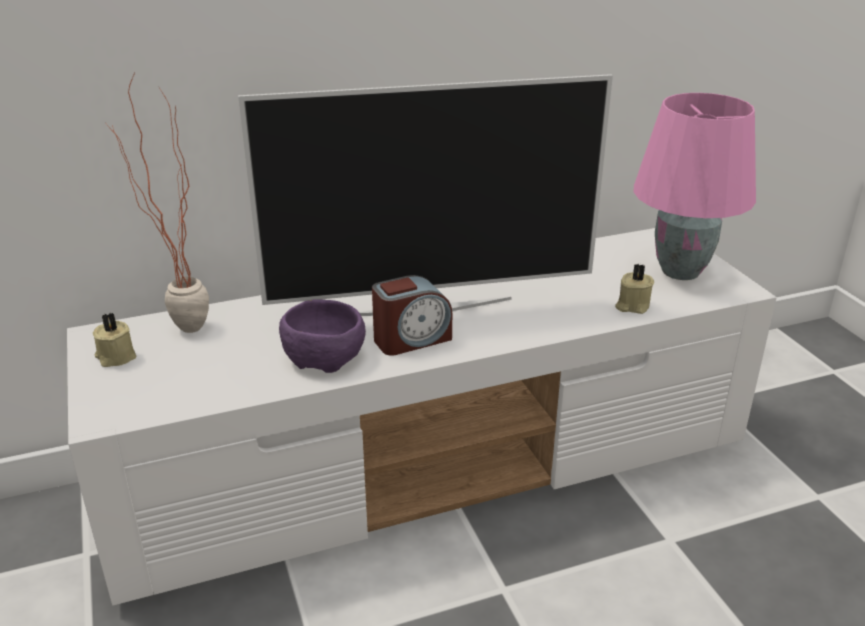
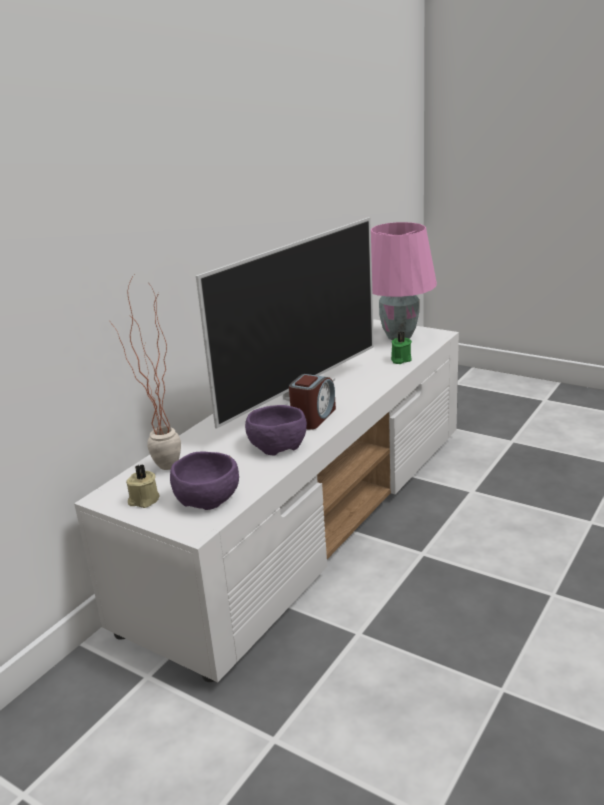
camera: 35 degrees left, 5 degrees down
beige candle [615,264,654,314] -> green candle [391,331,412,364]
none -> purple bowl [170,451,239,510]

